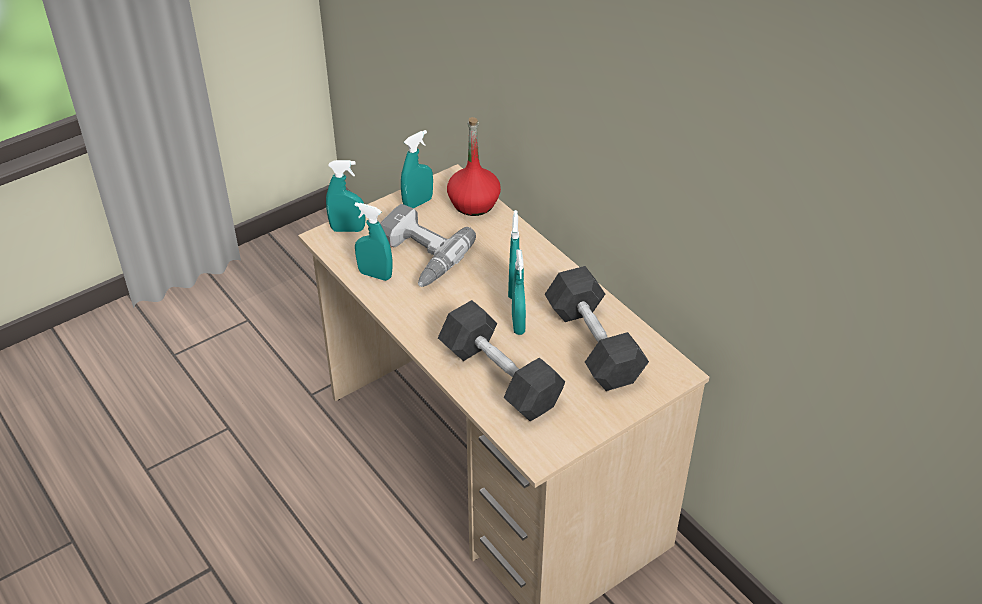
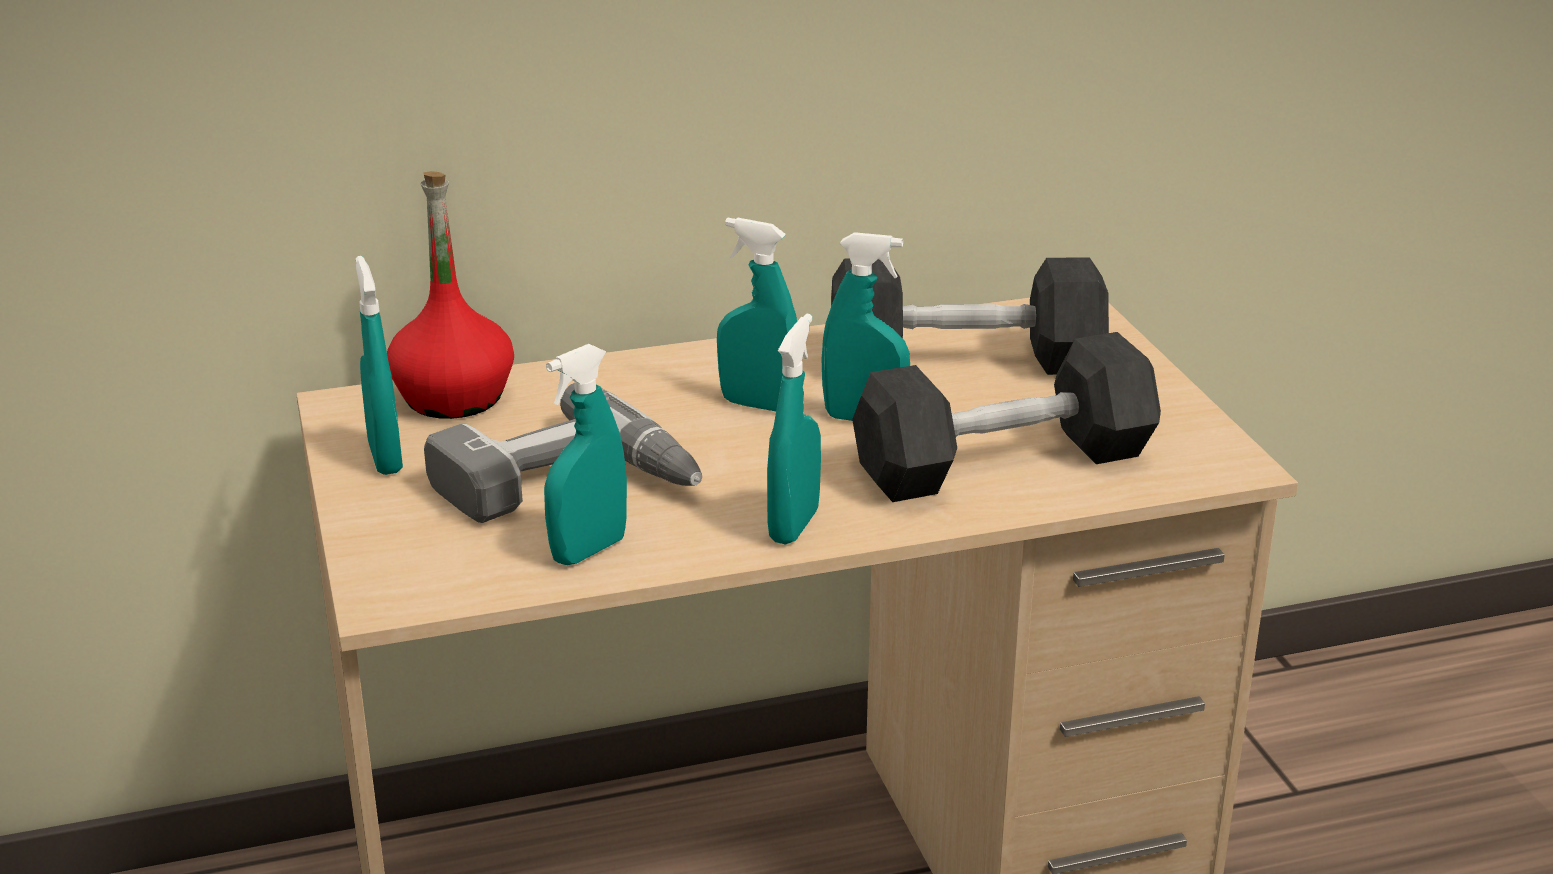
camera: 70 degrees left, 15 degrees down
turquoise spray bottle [326,160,366,232] -> turquoise spray bottle moved to [767,314,821,545]

